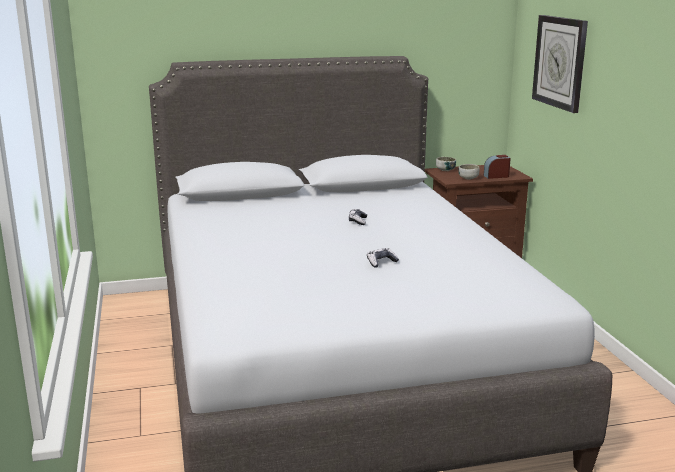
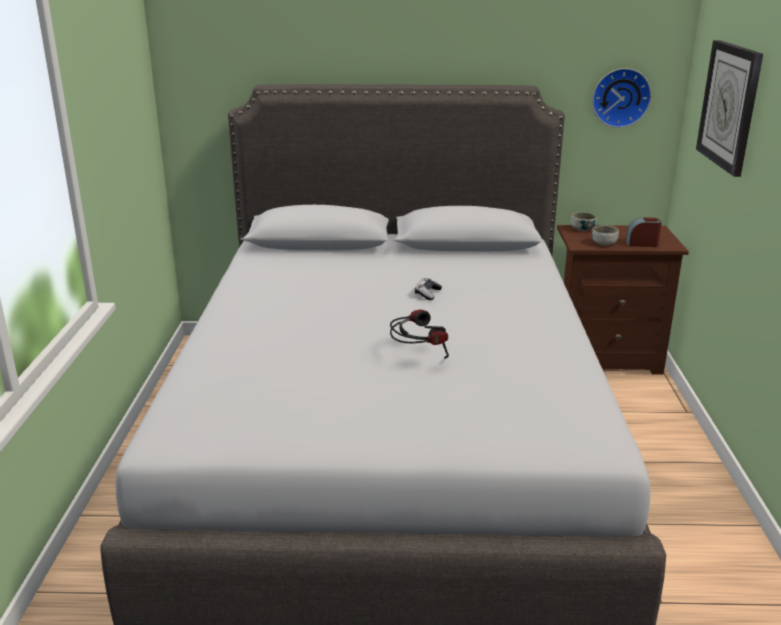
camera: 15 degrees right, 5 degrees up
game controller [367,248,399,268] -> headphones [390,310,449,359]
none -> wall clock [592,68,652,128]

